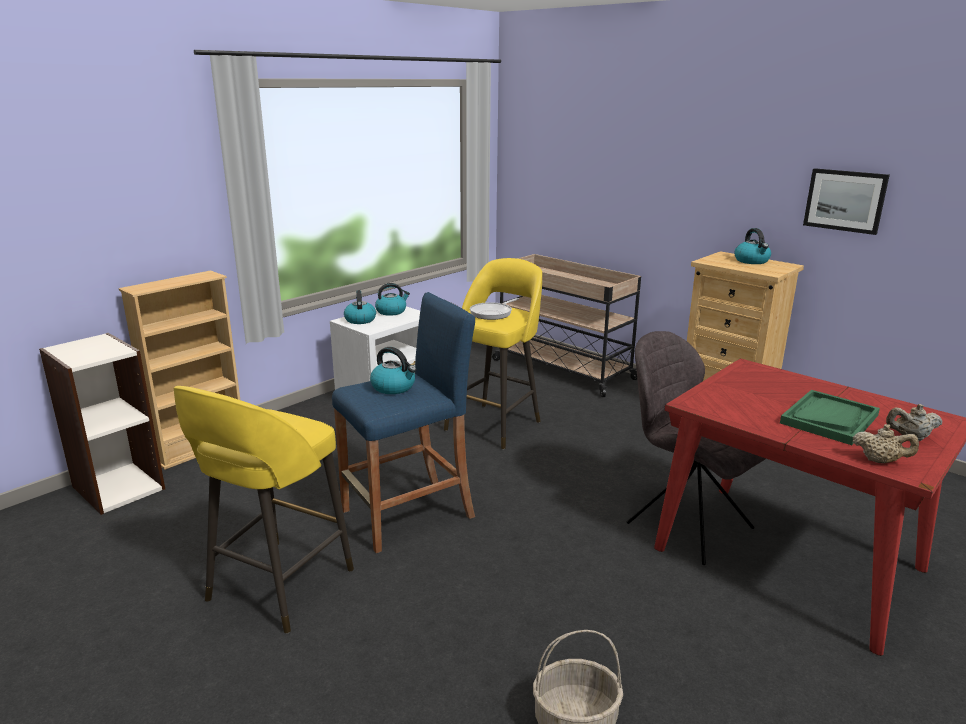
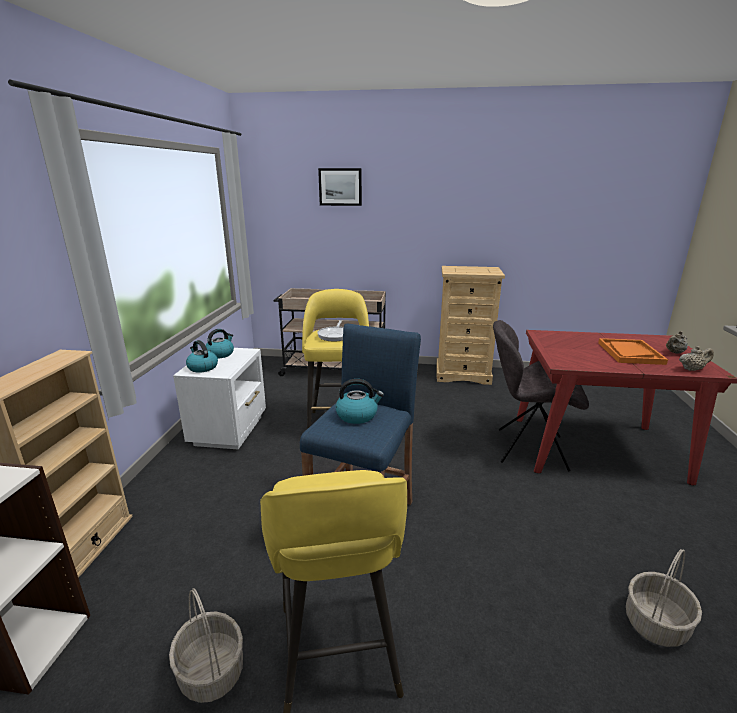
camera: 35 degrees left, 0 degrees up
kettle [734,228,771,264] -> none
green tray [780,390,880,445] -> orange tray [598,338,668,365]
picture [803,168,890,235] -> picture moved to [318,168,362,206]
none -> basket [169,588,243,703]

